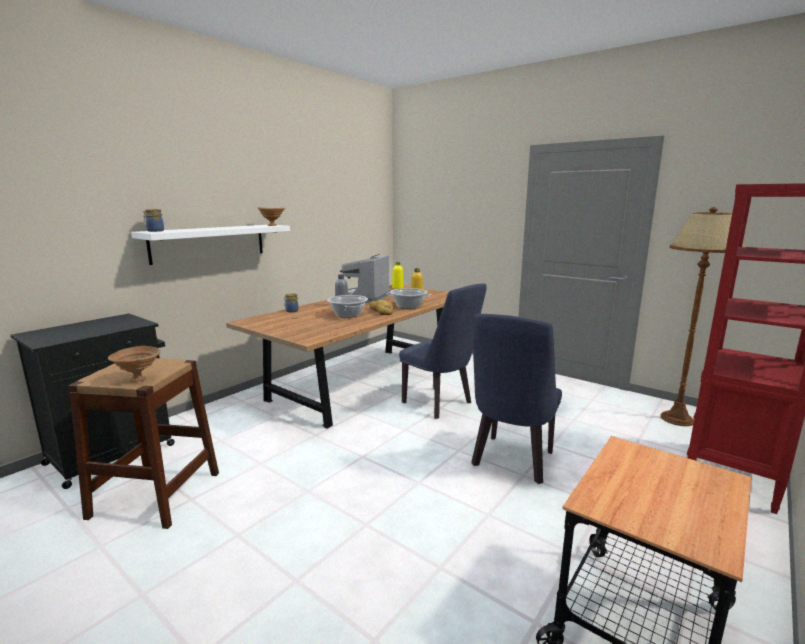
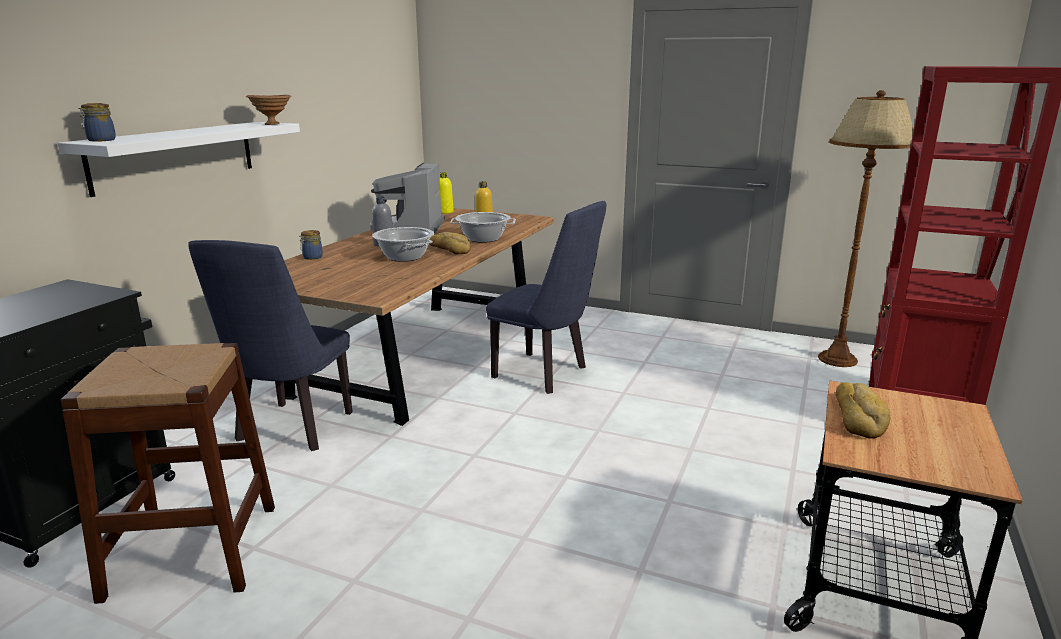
camera: 15 degrees left, 5 degrees up
brown bowl [108,346,161,382] -> none
blue chair [471,314,562,484] -> blue chair moved to [188,240,353,451]
none -> bread [836,382,890,439]

